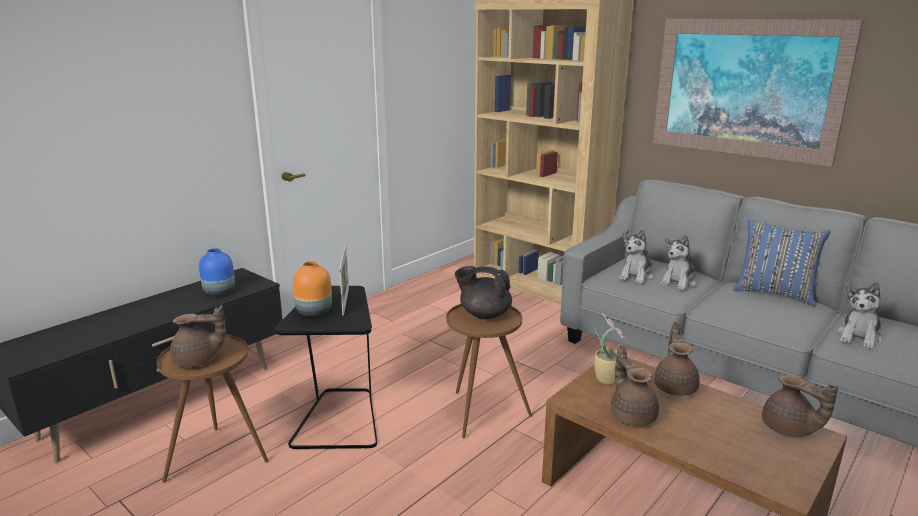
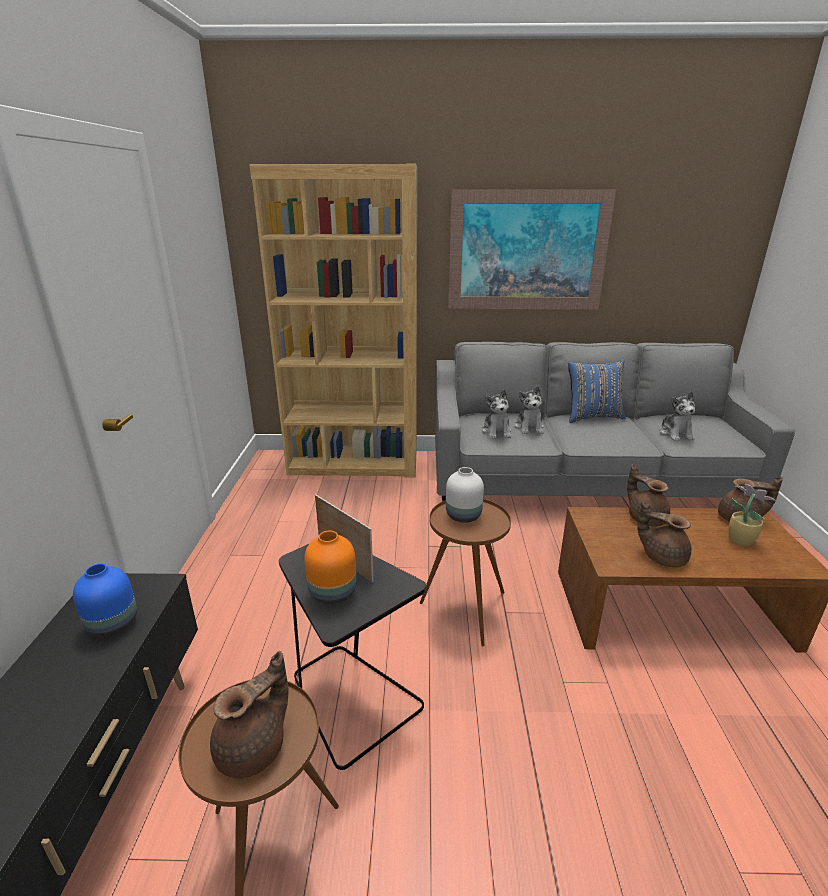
camera: 40 degrees left, 5 degrees up
black teapot [455,266,512,319] -> white vase [446,467,484,523]
potted plant [594,314,629,385] -> potted plant moved to [728,484,776,546]

